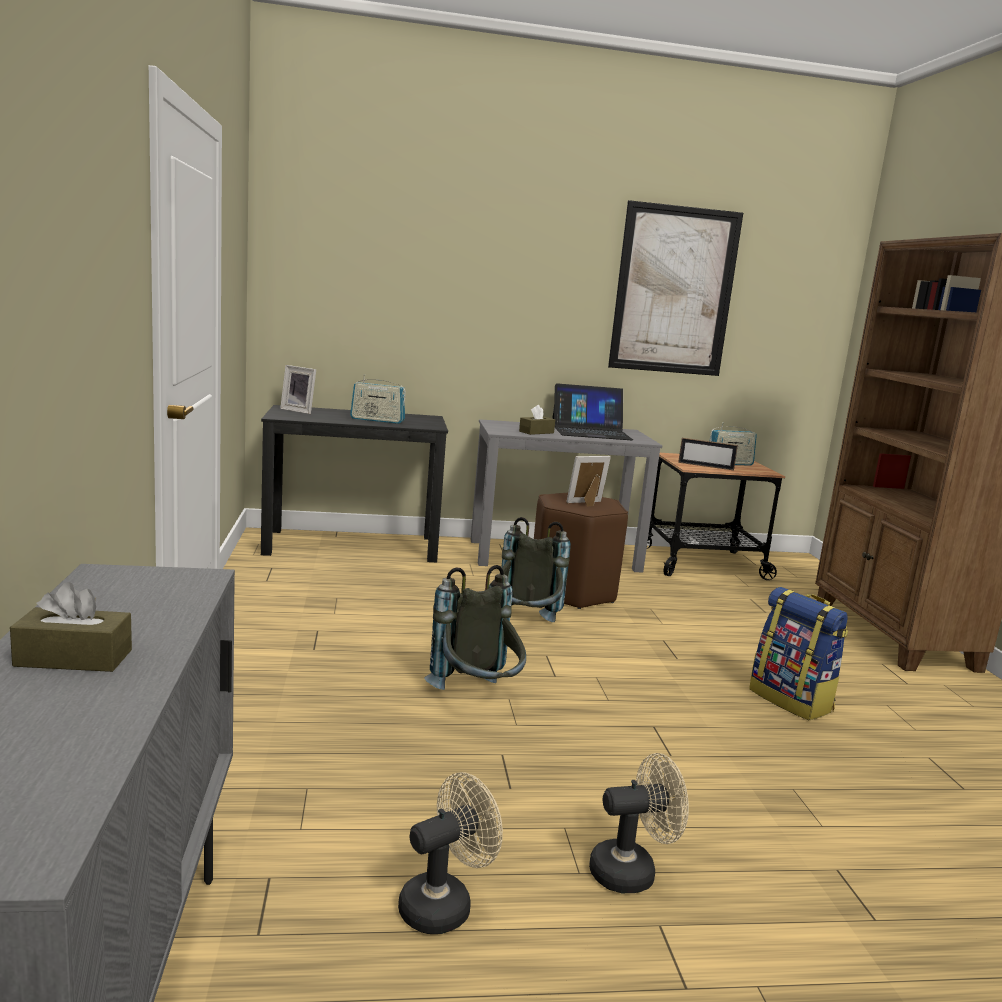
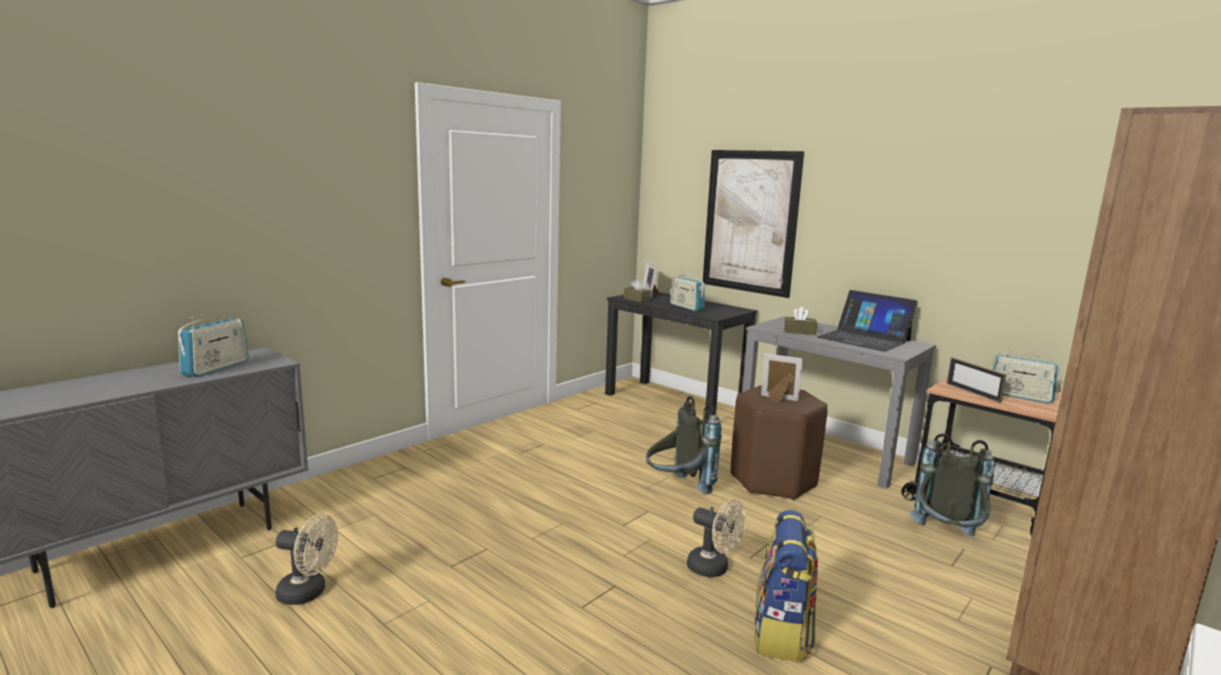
camera: 50 degrees right, 0 degrees up
brown tissue box [10,582,132,672] -> brown tissue box moved to [624,279,651,303]
grey backpack [424,565,526,690] -> grey backpack moved to [909,433,995,536]
beige fan [589,753,689,893] -> beige fan moved to [687,499,746,577]
picture [608,200,743,376] -> picture moved to [703,150,804,298]
none -> radio [178,317,249,377]

